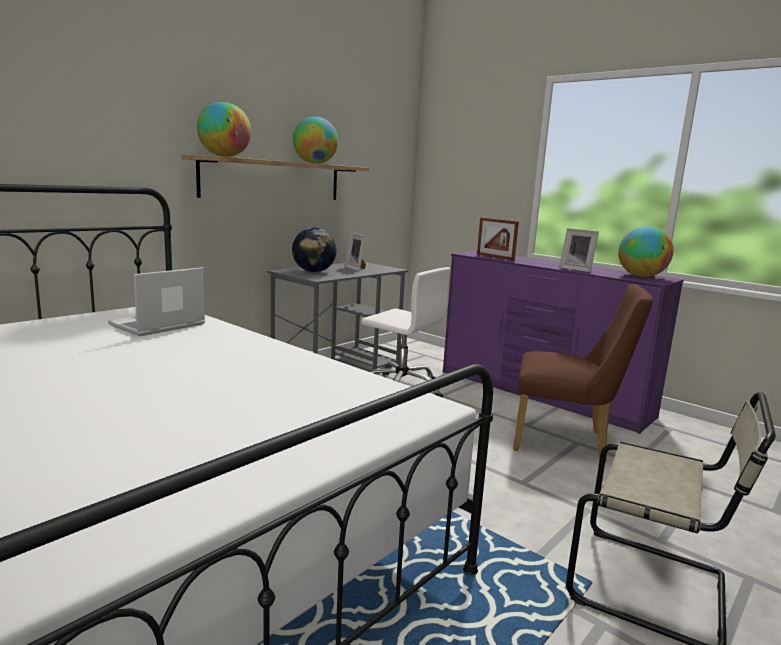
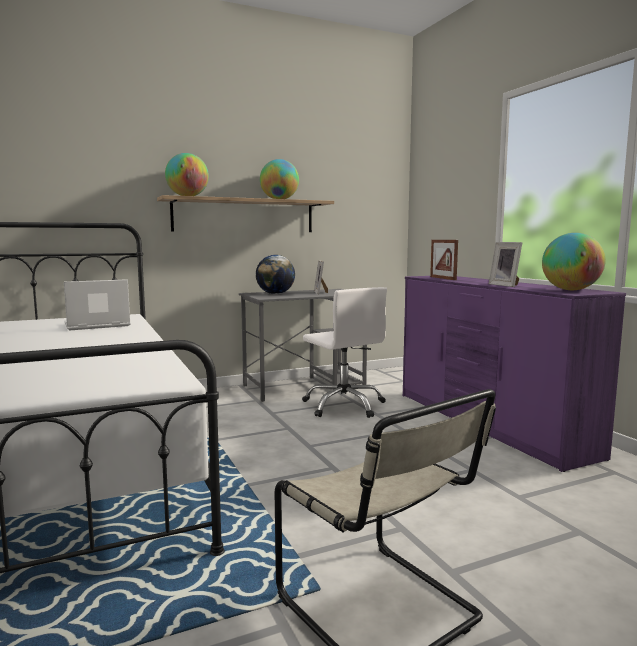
camera: 25 degrees right, 5 degrees down
brown chair [513,284,653,463] -> none

